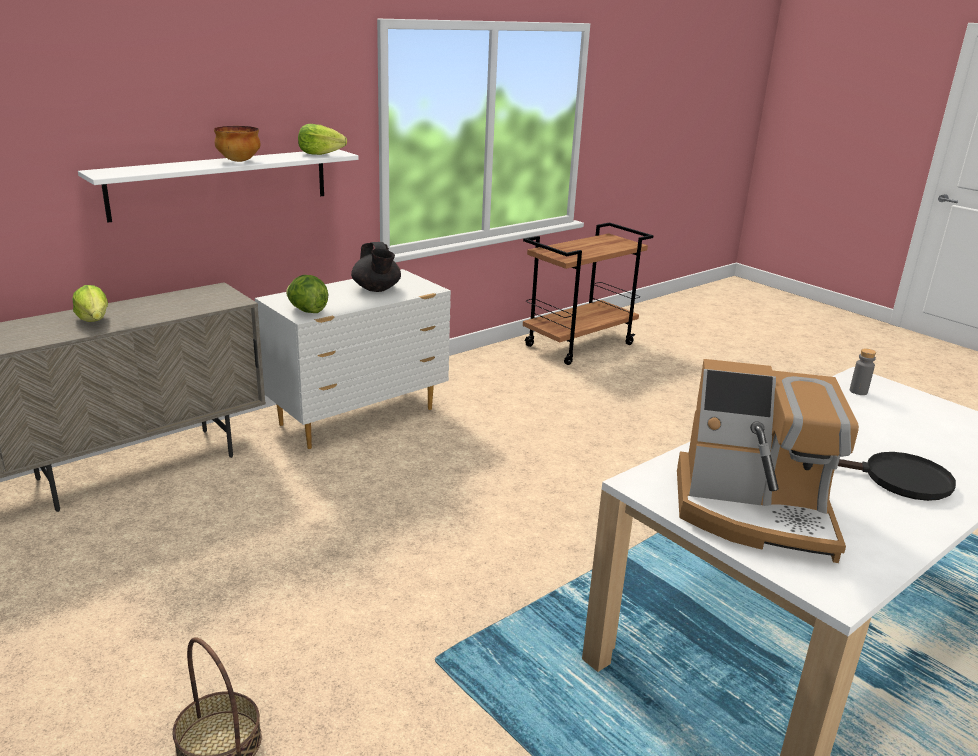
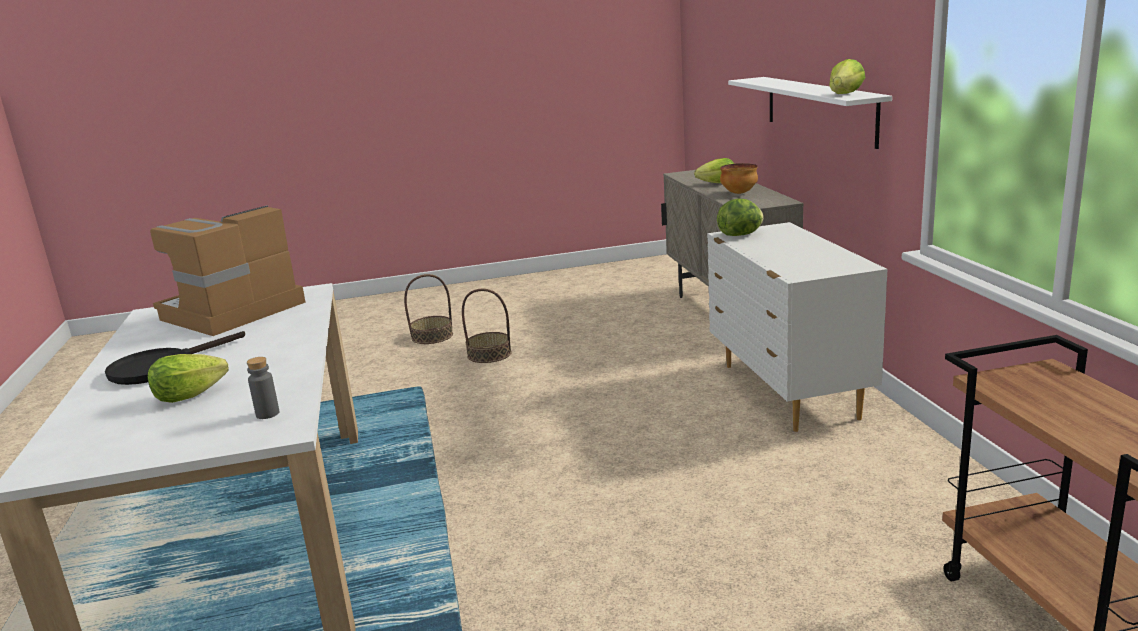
camera: 120 degrees right, 5 degrees down
bowl [214,126,260,162] -> bowl moved to [720,163,758,194]
black teapot [351,242,401,292] -> none
none -> lettuce [148,354,228,403]
none -> basket [462,289,512,363]

